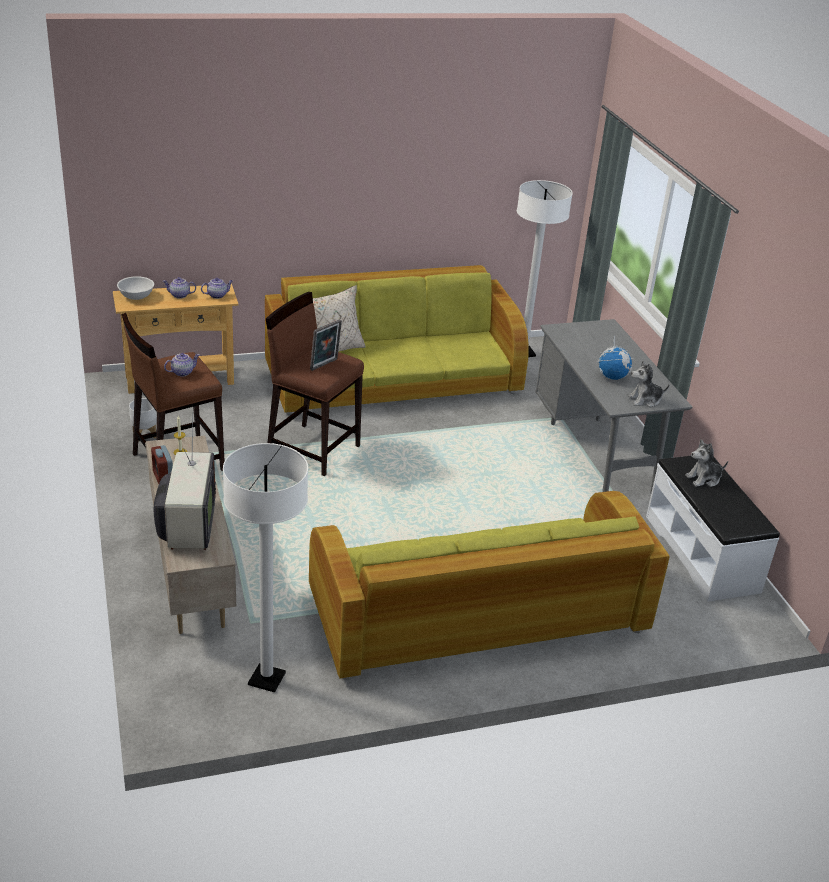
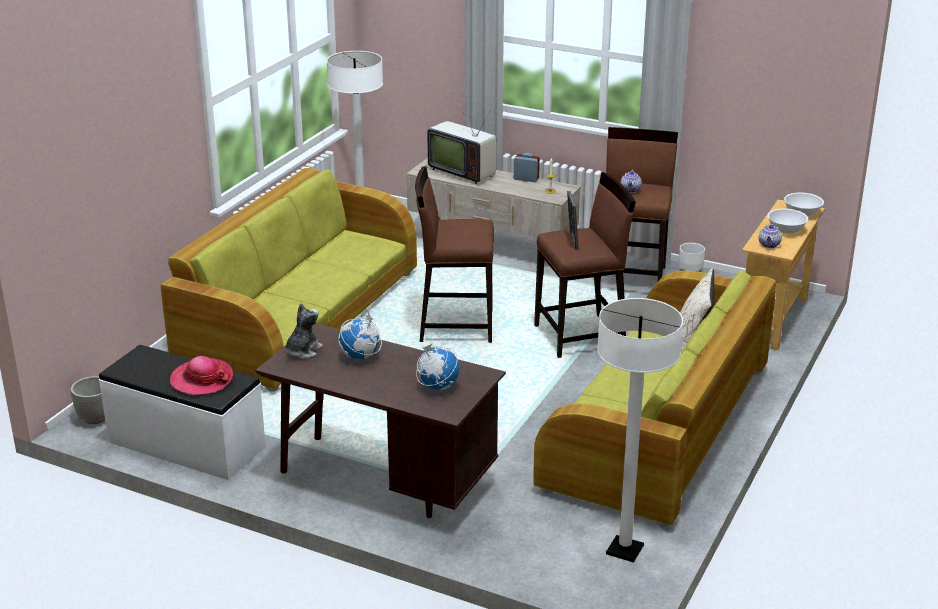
camera: 135 degrees right, 5 degrees down
teapot [163,277,196,299] -> white bowl [768,209,808,233]
grey desk [535,319,692,493] -> brown desk [255,323,506,518]
plush toy [685,439,728,487] -> hat [170,356,233,395]
none -> planter [71,376,105,424]
none -> brown stool [415,166,494,343]
none -> globe [416,344,460,390]

